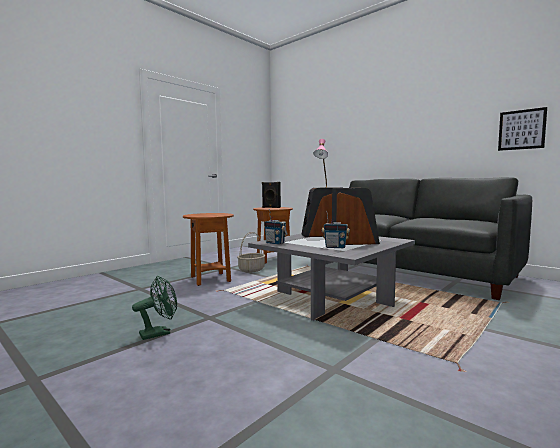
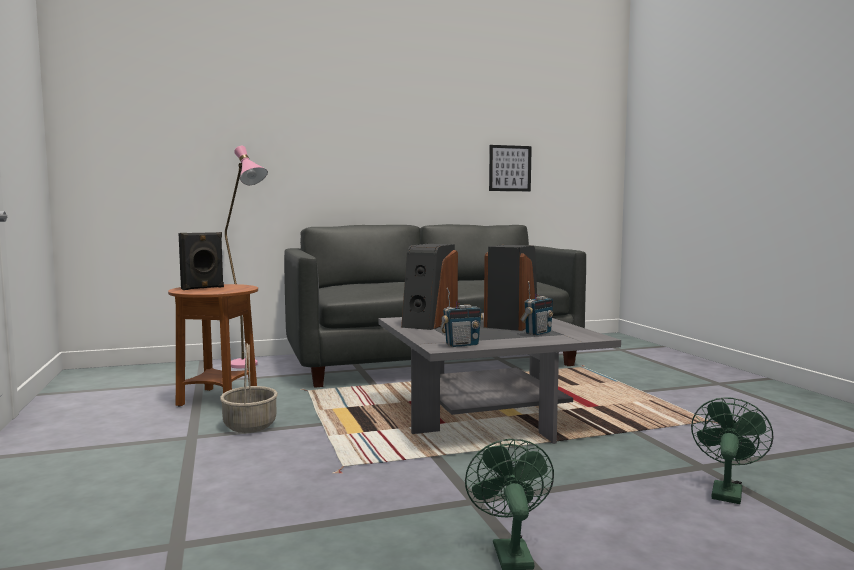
camera: 60 degrees left, 0 degrees up
brown side table [183,213,234,286] -> none
none -> green fan [691,397,774,504]

